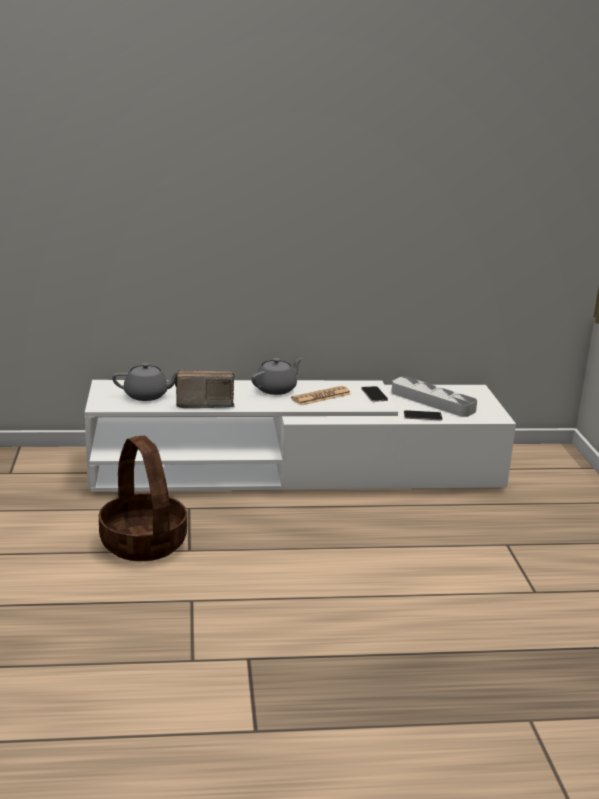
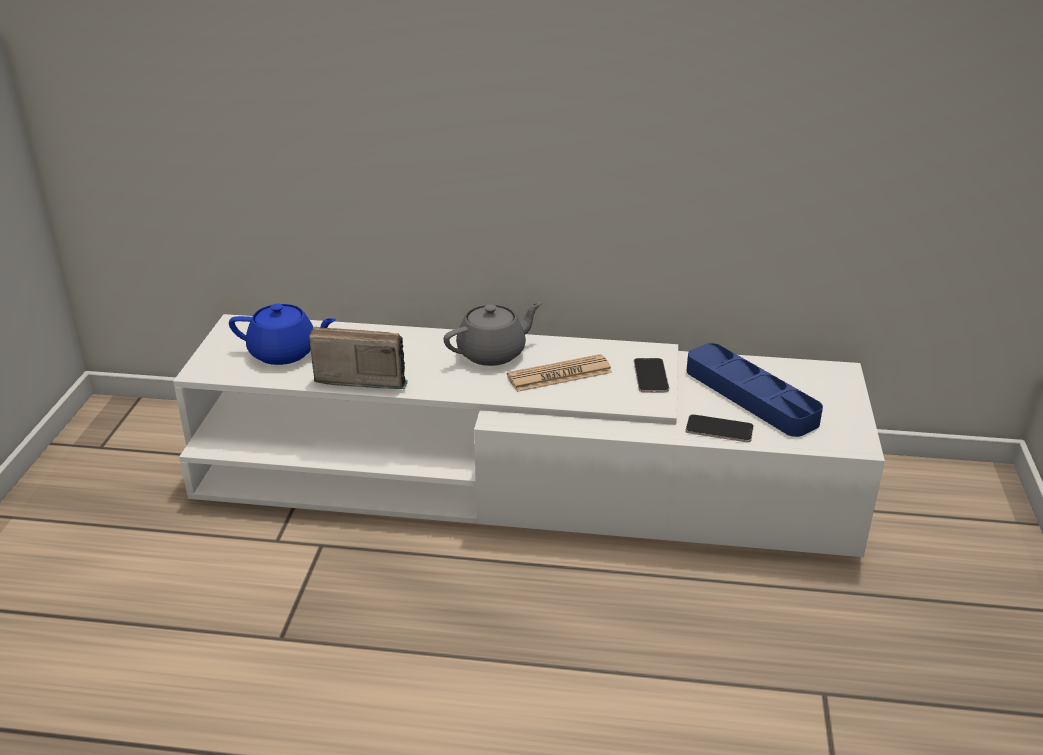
camera: 15 degrees right, 10 degrees up
basket [99,436,187,561] -> none
grey teapot [112,363,183,401] -> blue teapot [229,304,336,365]
grey tray [391,377,477,417] -> blue tray [686,343,823,437]

